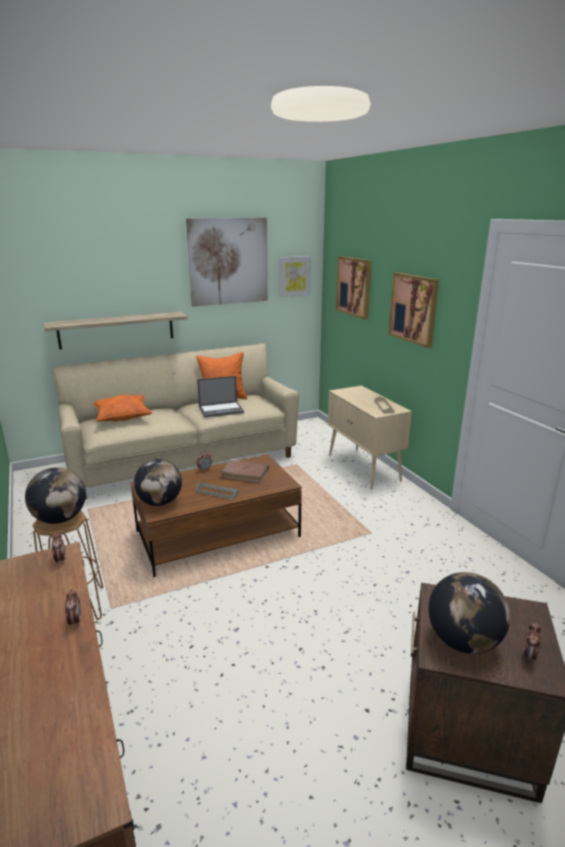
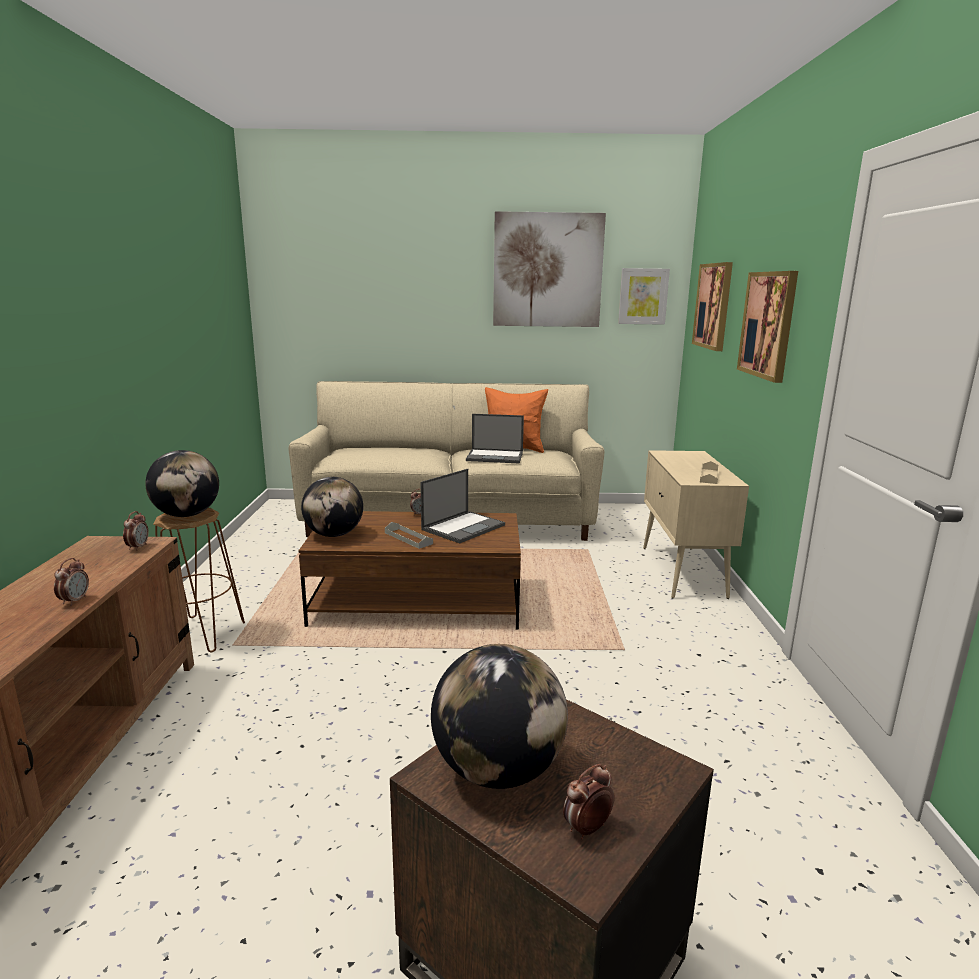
camera: 25 degrees right, 5 degrees down
shelf [44,312,188,349] -> none
orange pillow [93,395,153,422] -> none
brown book [221,460,269,483] -> laptop [420,469,505,543]

